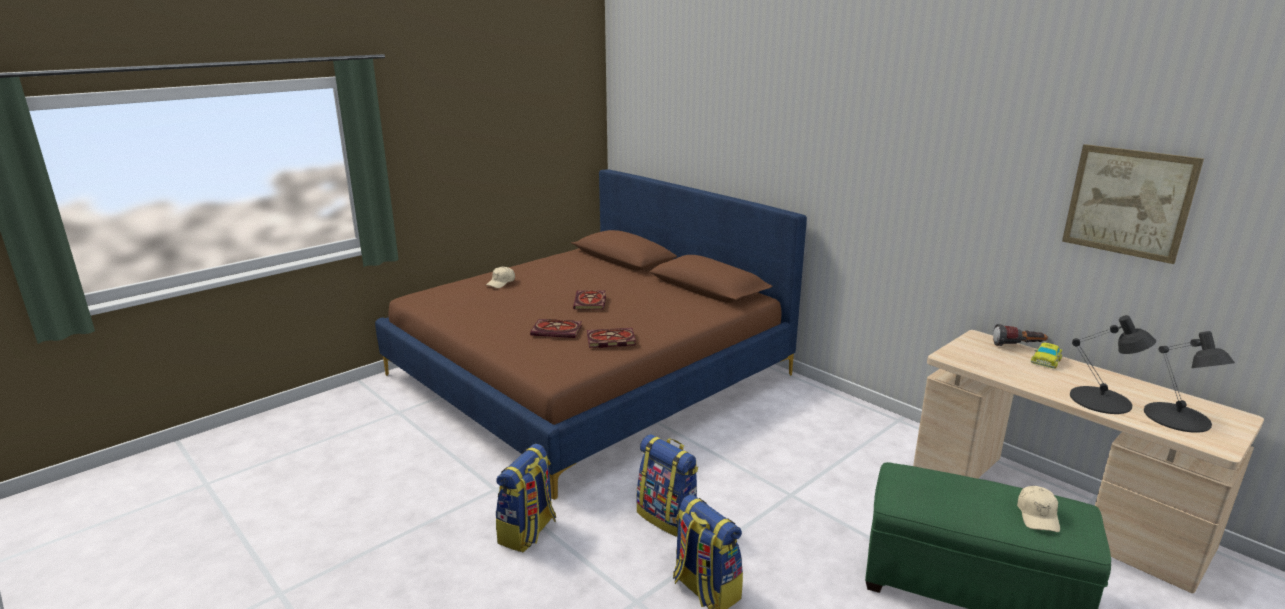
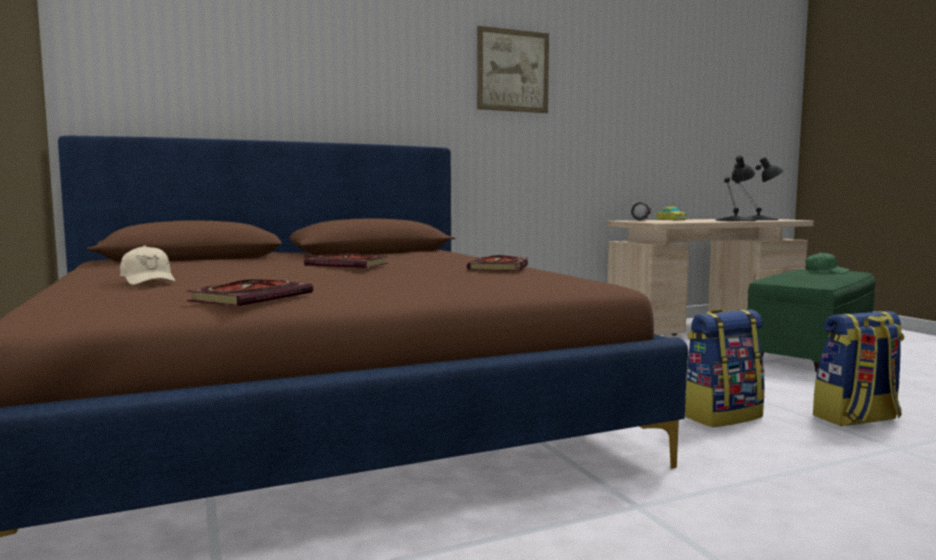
camera: 70 degrees left, 15 degrees down
backpack [496,444,556,552] -> none
book [530,319,582,338] -> book moved to [187,279,313,306]
beige cap [1017,486,1060,532] -> green cap [805,252,850,274]
picture [1062,144,1204,264] -> picture moved to [477,26,549,113]

